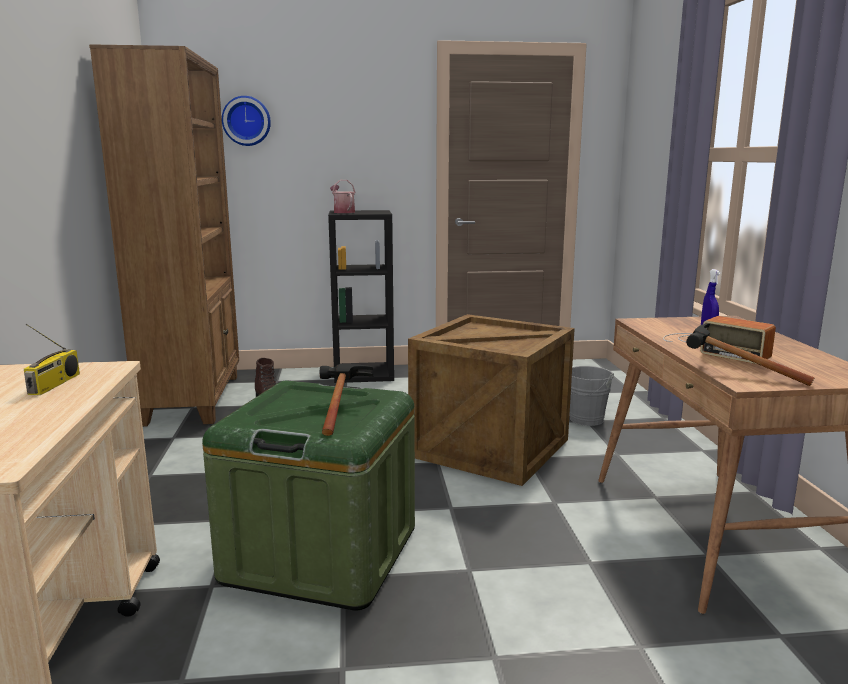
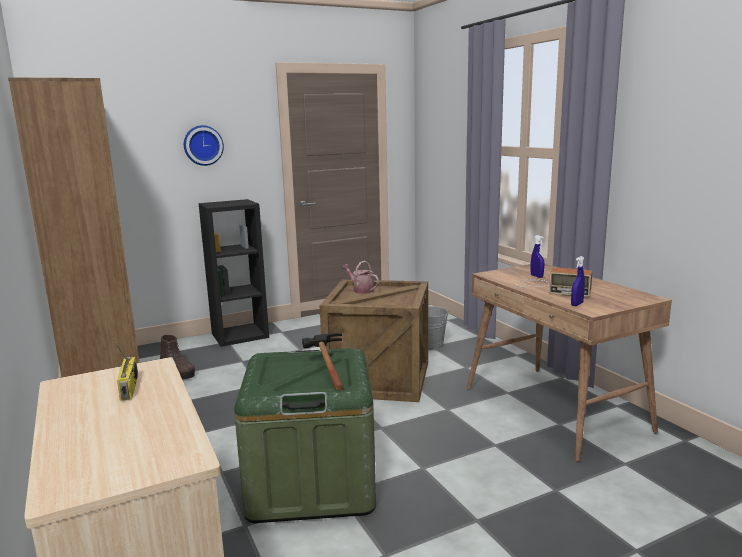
camera: 20 degrees left, 0 degrees up
wall clock [222,96,271,146] -> wall clock moved to [184,125,224,166]
watering can [330,180,355,213] -> watering can moved to [342,261,379,294]
hammer [686,323,814,386] -> blue spray bottle [571,256,585,306]

